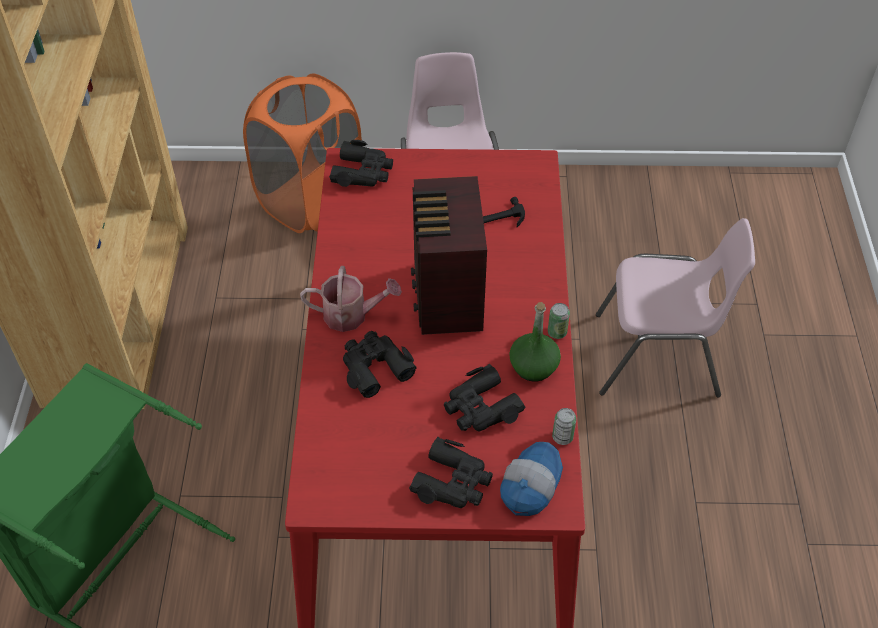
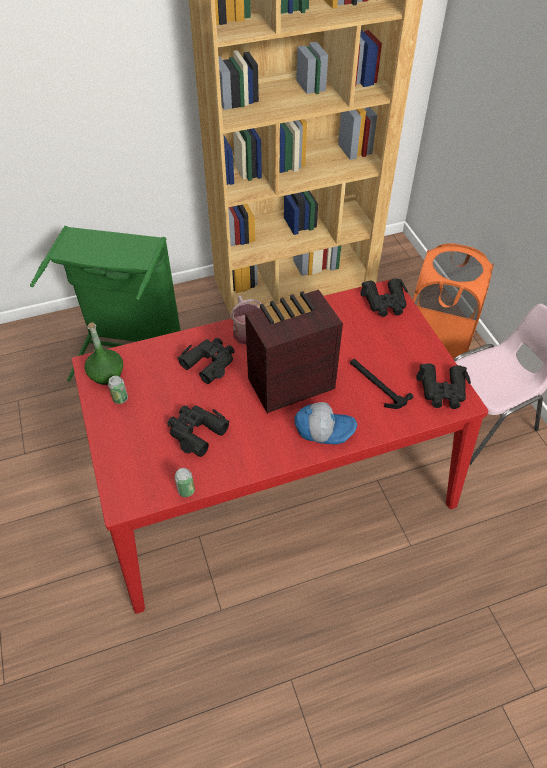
camera: 70 degrees right, 0 degrees up
black binoculars [409,437,493,508] -> black binoculars moved to [416,363,471,409]
cap [500,442,563,516] -> cap moved to [294,402,357,445]
green bottle [509,302,561,382] -> green bottle moved to [85,322,123,385]
can [548,303,570,339] -> can moved to [108,376,128,404]
pink chair [596,218,755,397] -> none

